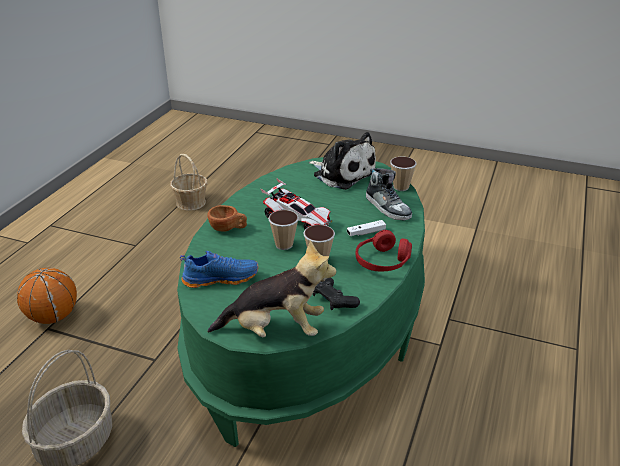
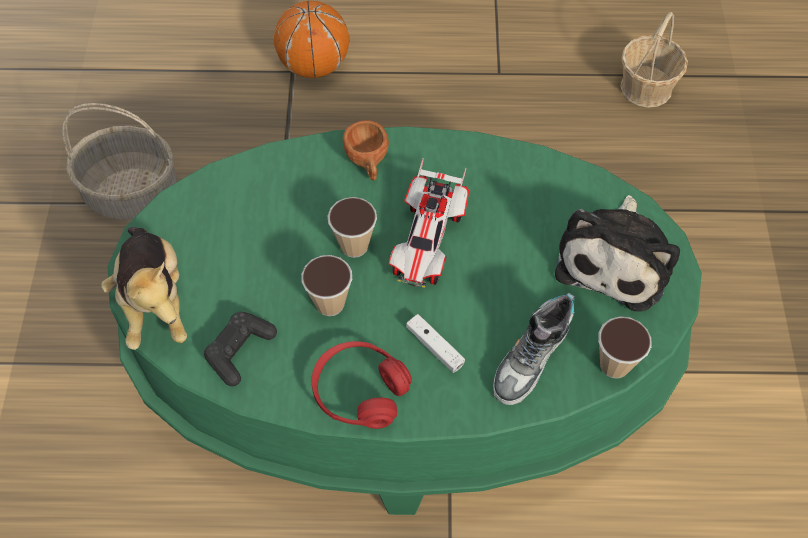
camera: 70 degrees right, 25 degrees up
blue shoe [180,251,258,288] -> none

